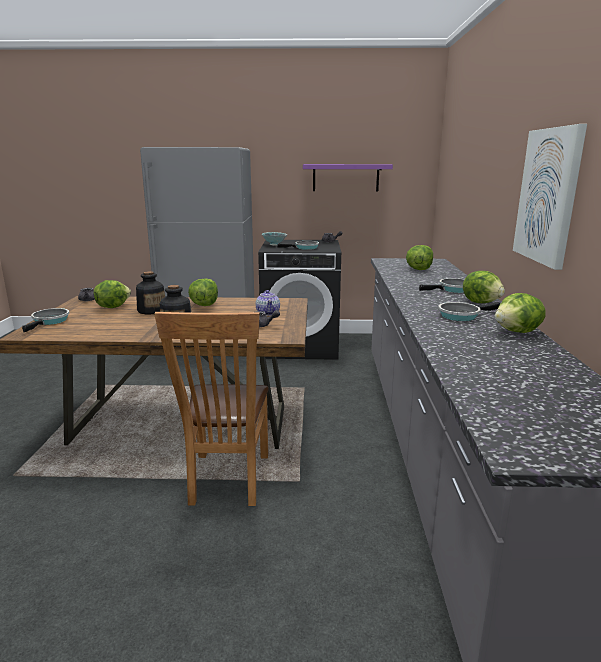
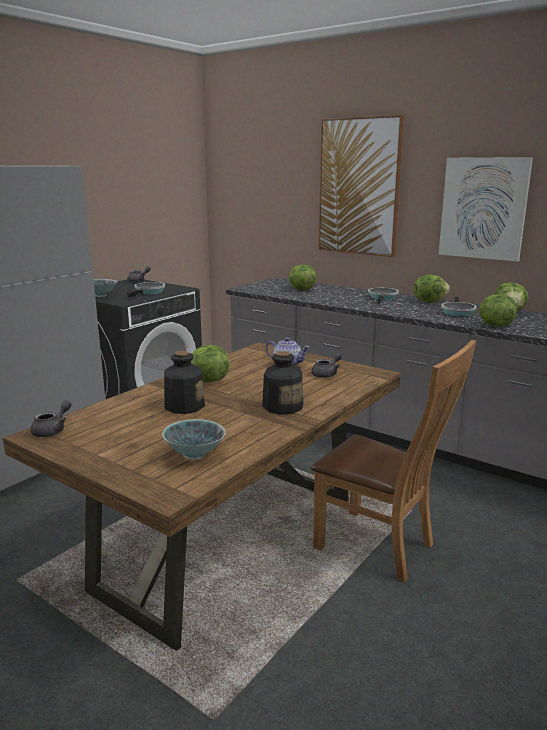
camera: 55 degrees left, 0 degrees up
frying pan [22,308,69,332] -> none
lettuce [94,280,131,308] -> lettuce moved to [479,294,517,327]
purple shelf [303,164,393,191] -> none
none -> bowl [162,419,226,460]
none -> picture [319,115,404,257]

